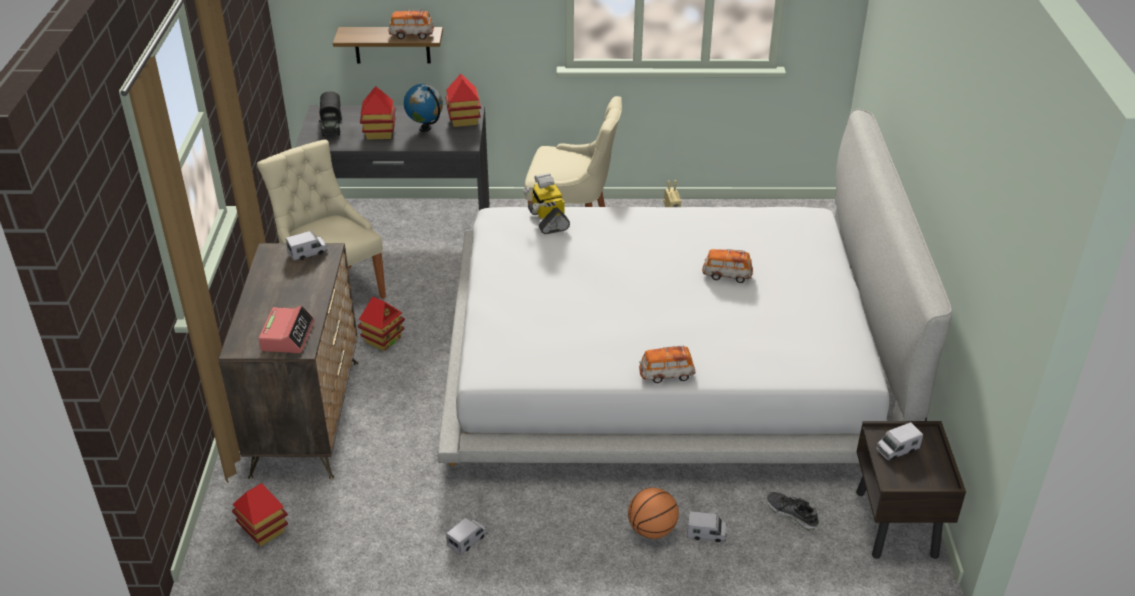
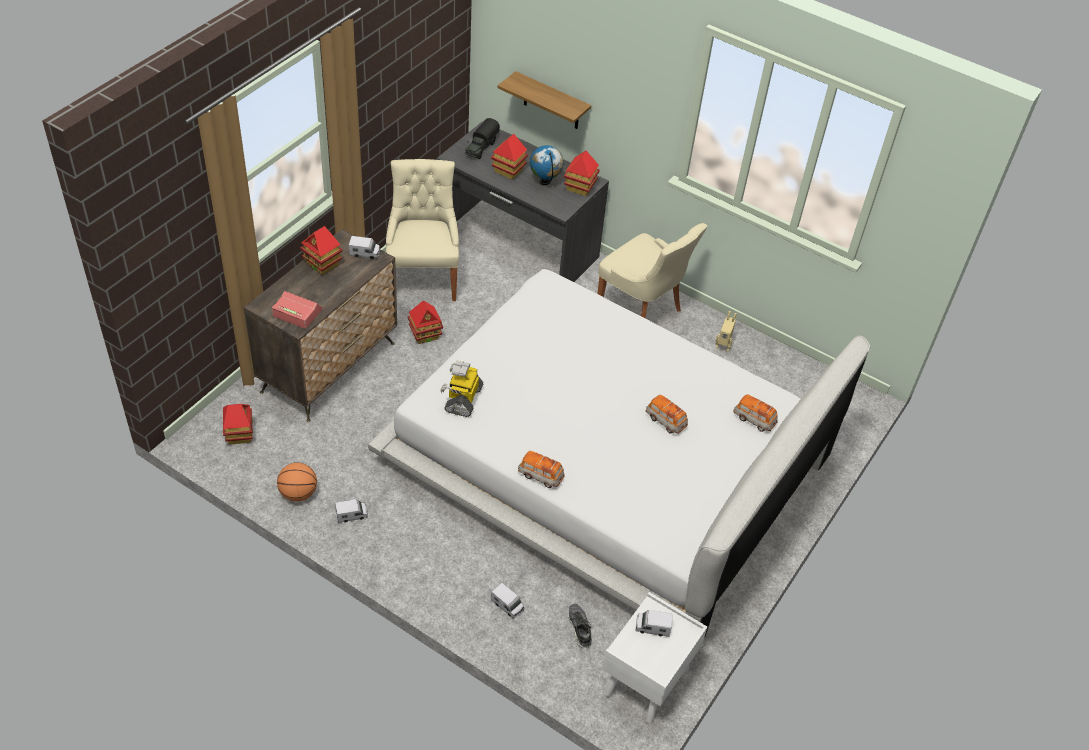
camera: 30 degrees right, 10 degrees up
alarm clock [258,306,315,353] -> alarm clock turned 105 degrees counterclockwise [272,291,323,329]
toy car [388,10,434,40] -> toy car moved to [733,394,778,432]
toy robot [523,173,570,234] -> toy robot moved to [440,360,484,417]
basketball [628,488,679,539] -> basketball moved to [277,463,317,502]
brown nightstand [856,421,966,559] -> white nightstand [602,592,707,724]
none -> toy house [300,226,343,275]

